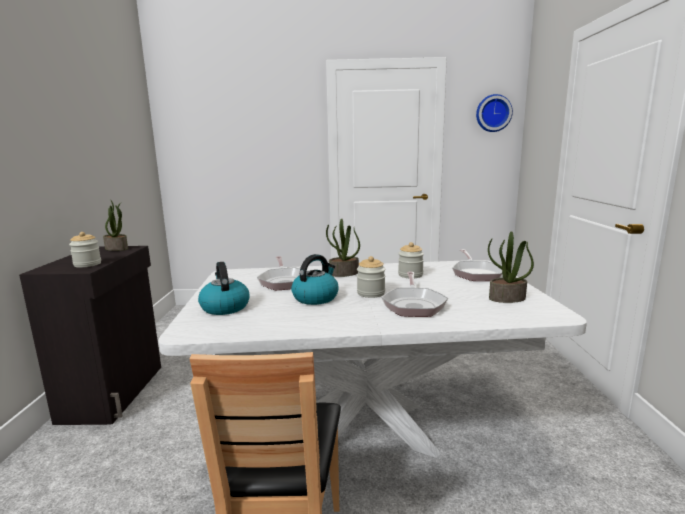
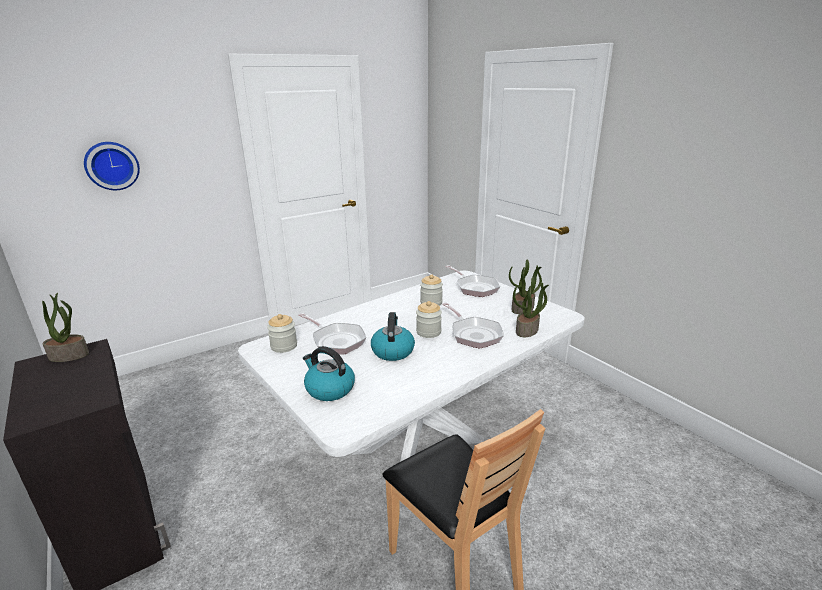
camera: 35 degrees left, 10 degrees up
jar [69,232,101,268] -> jar moved to [267,314,297,353]
potted plant [326,218,360,277] -> potted plant moved to [513,277,549,337]
wall clock [476,94,513,132] -> wall clock moved to [84,142,140,190]

